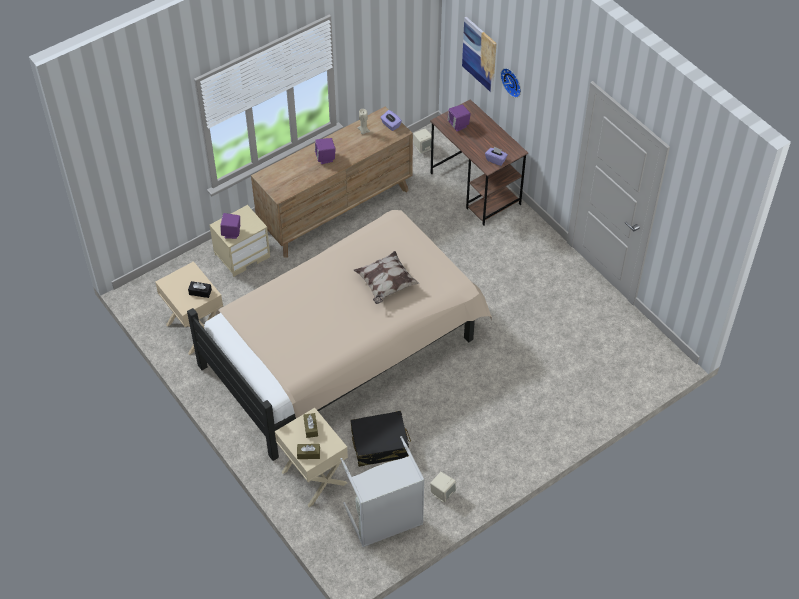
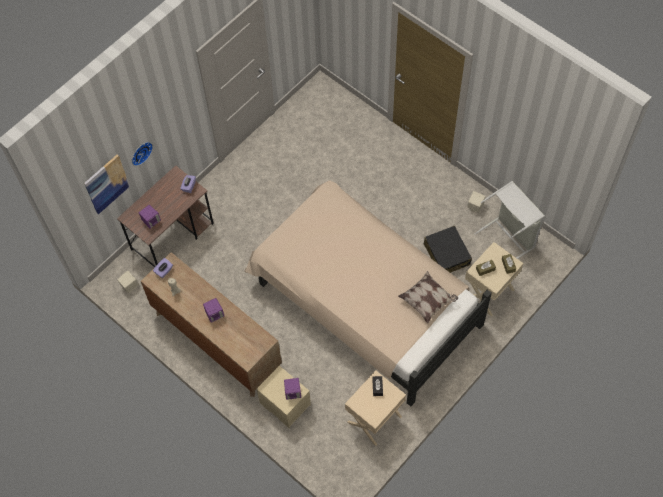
camera: 100 degrees left, 10 degrees up
pillow [354,251,419,304] -> pillow moved to [398,271,458,324]

